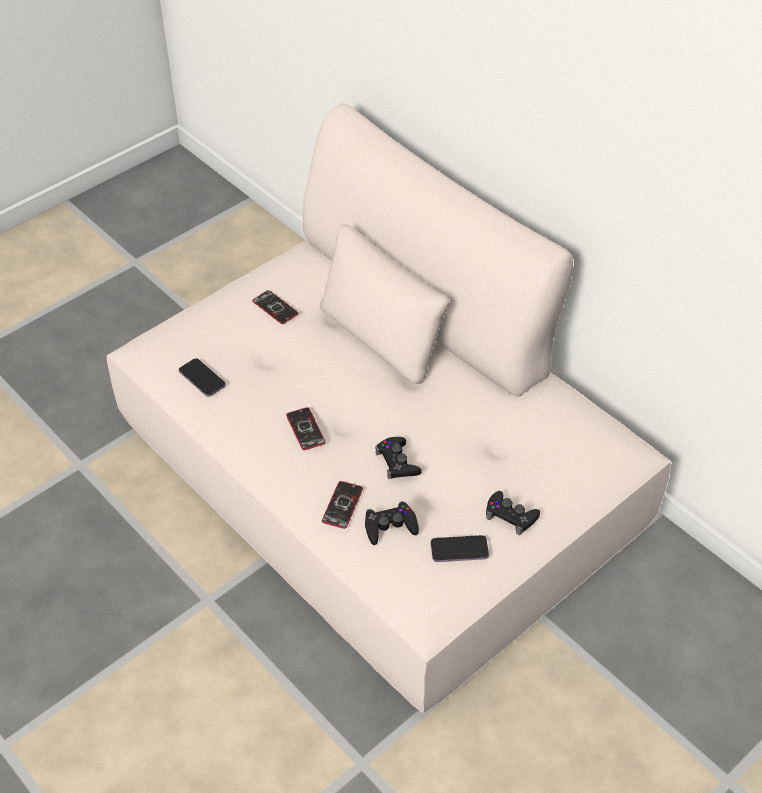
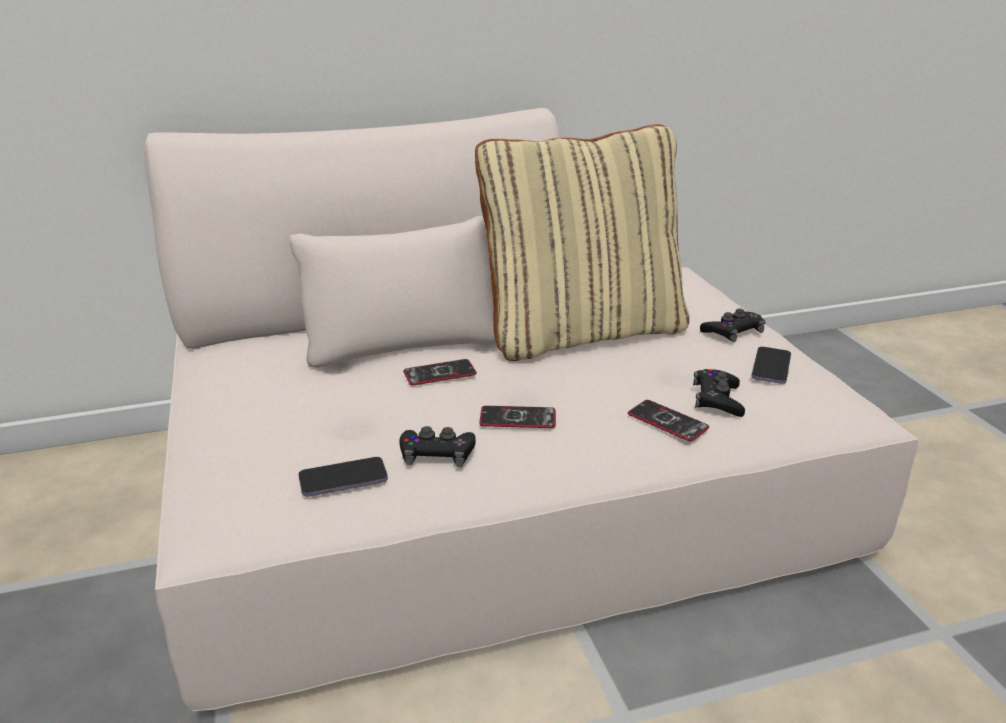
camera: 65 degrees left, 20 degrees down
phone [252,290,299,324] -> phone moved to [403,359,477,385]
black game controller [375,437,422,479] -> black game controller moved to [399,426,476,467]
none -> beige pillow [475,124,690,361]

